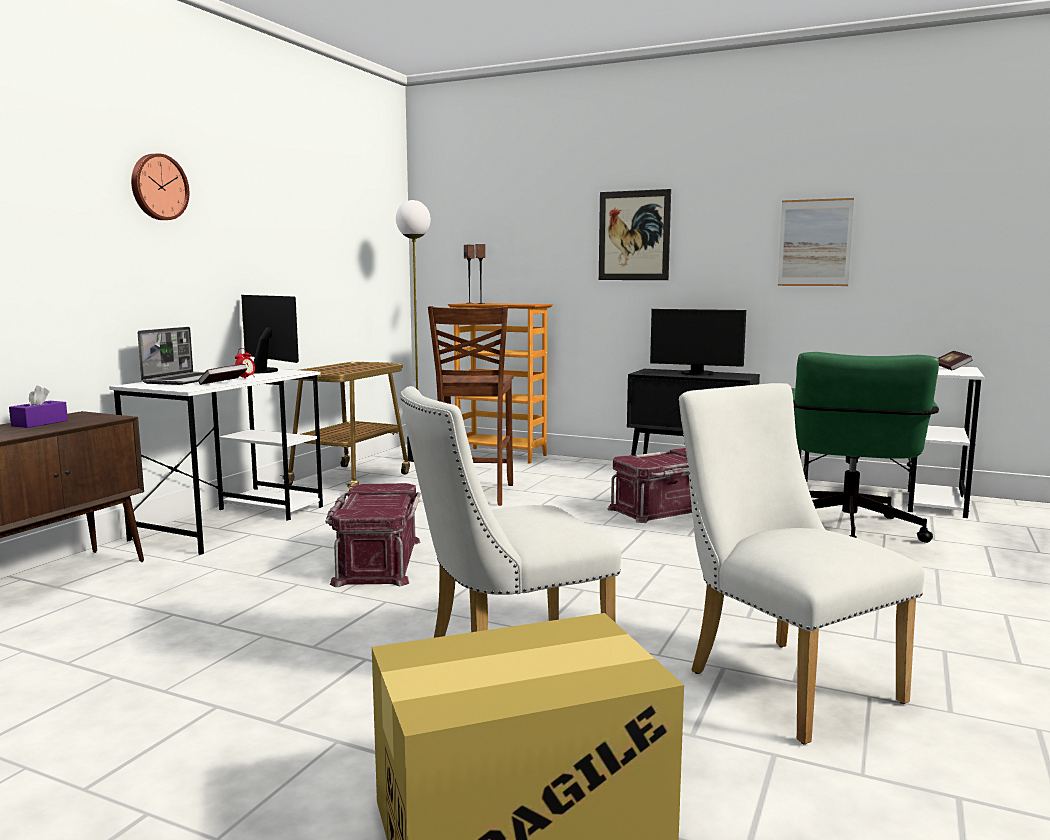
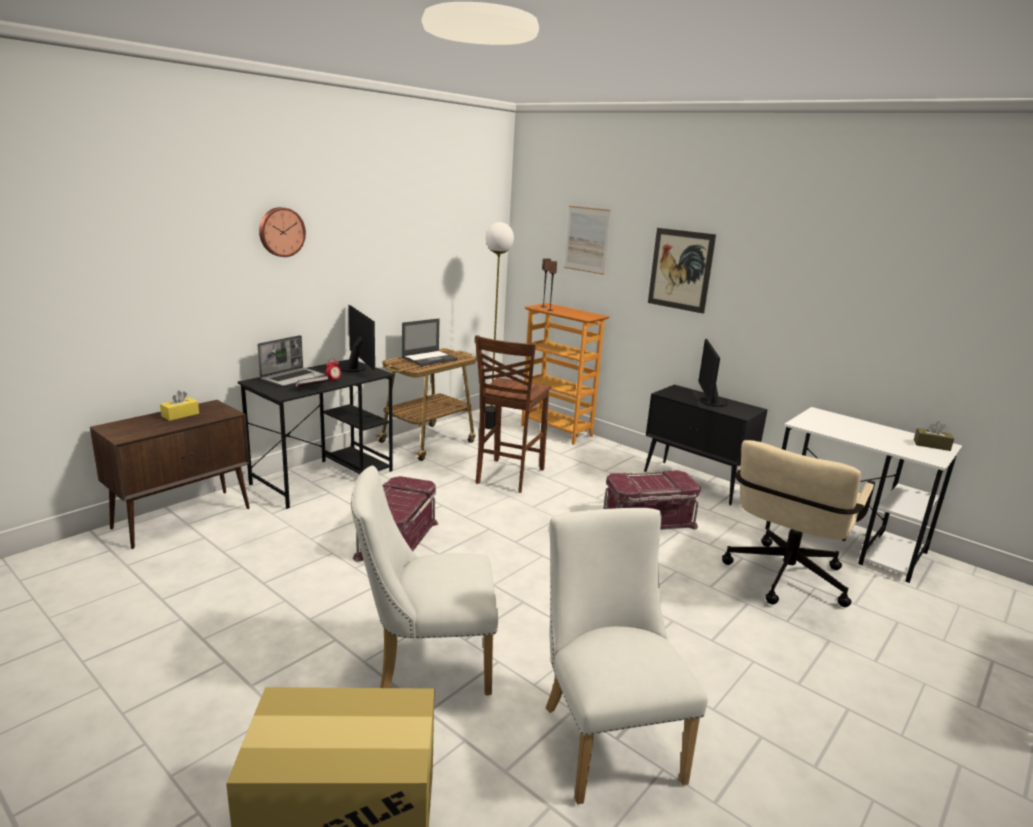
camera: 15 degrees right, 10 degrees up
purple tissue box [9,386,68,428] -> yellow tissue box [160,391,199,421]
white desk [109,369,323,555] -> black desk [238,359,395,509]
monitor [650,309,746,376] -> monitor turned 60 degrees clockwise [698,339,729,407]
picture [778,198,854,286] -> picture moved to [564,206,611,275]
green office chair [791,352,939,543] -> beige office chair [722,440,875,607]
book [938,351,972,370] -> brown tissue box [914,421,954,451]
none -> laptop [402,318,458,366]

